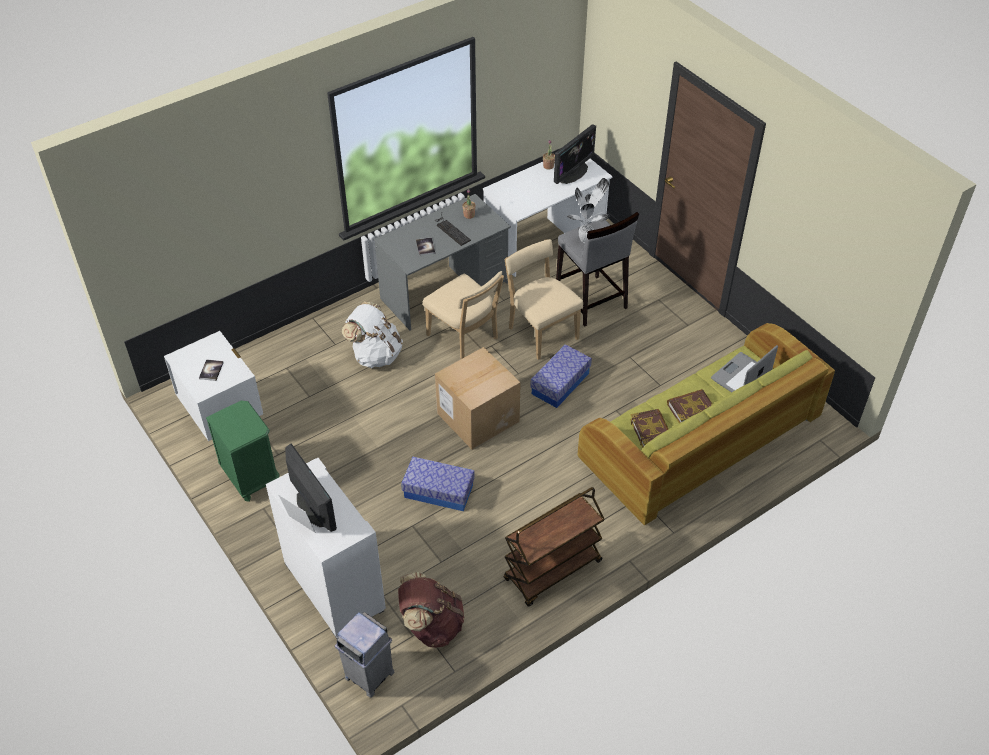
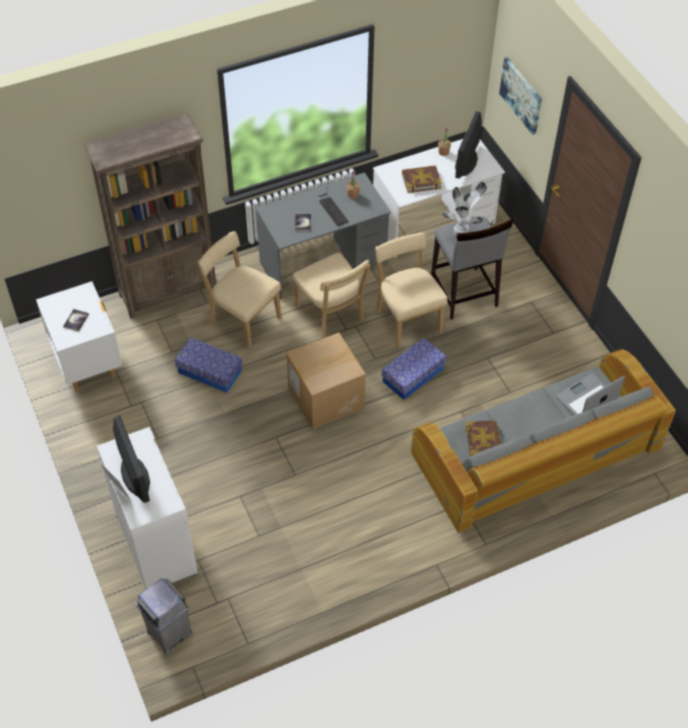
camera: 10 degrees right, 5 degrees up
green nightstand [206,400,280,502] -> none
white backpack [342,302,403,368] -> beige chair [197,231,281,348]
brown backpack [398,572,465,648] -> none
storage box [401,457,475,512] -> storage box moved to [175,337,242,393]
brown cart [504,487,605,607] -> none
monitor [554,124,596,184] -> monitor turned 150 degrees clockwise [455,111,482,178]
green sofa [578,323,835,525] -> grey sofa [411,349,676,533]
book [667,389,713,423] -> book moved to [402,165,442,193]
none -> brown bookcase [84,113,216,319]
none -> picture [499,57,542,135]

